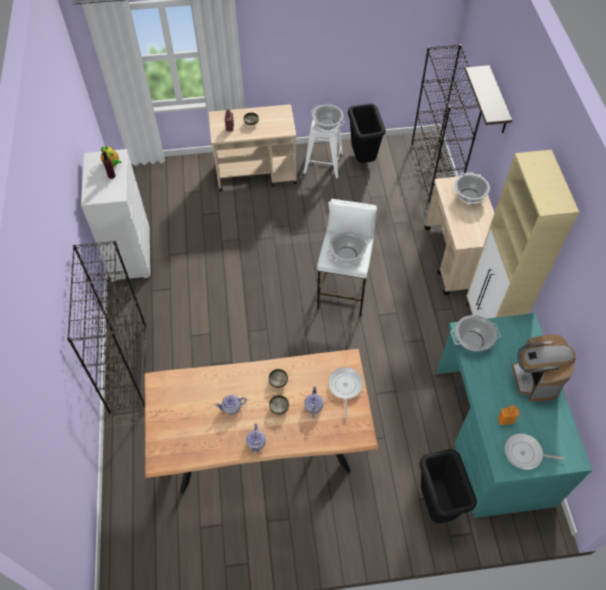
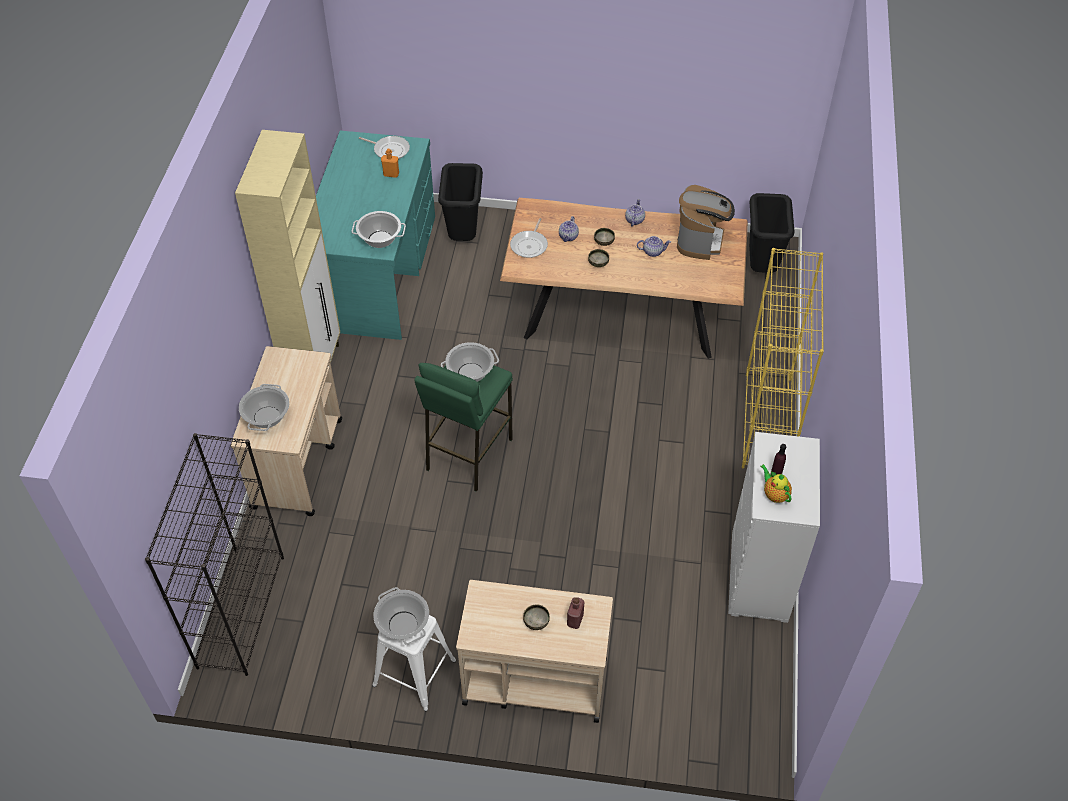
camera: 165 degrees left, 5 degrees down
black bookcase [67,241,146,414] -> yellow bookcase [742,248,824,469]
white stool [317,199,377,317] -> green stool [414,363,513,492]
black trash can [348,104,386,163] -> black trash can moved to [749,193,794,273]
shelf [465,65,512,133] -> none
coffee machine [512,334,576,402] -> coffee machine moved to [677,185,735,260]

